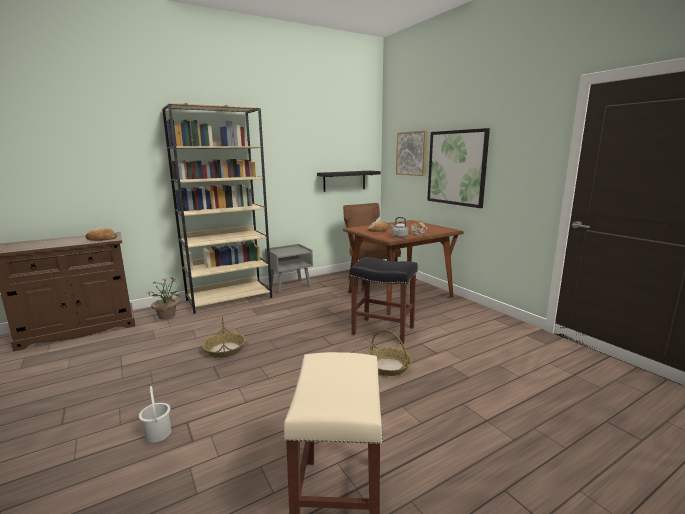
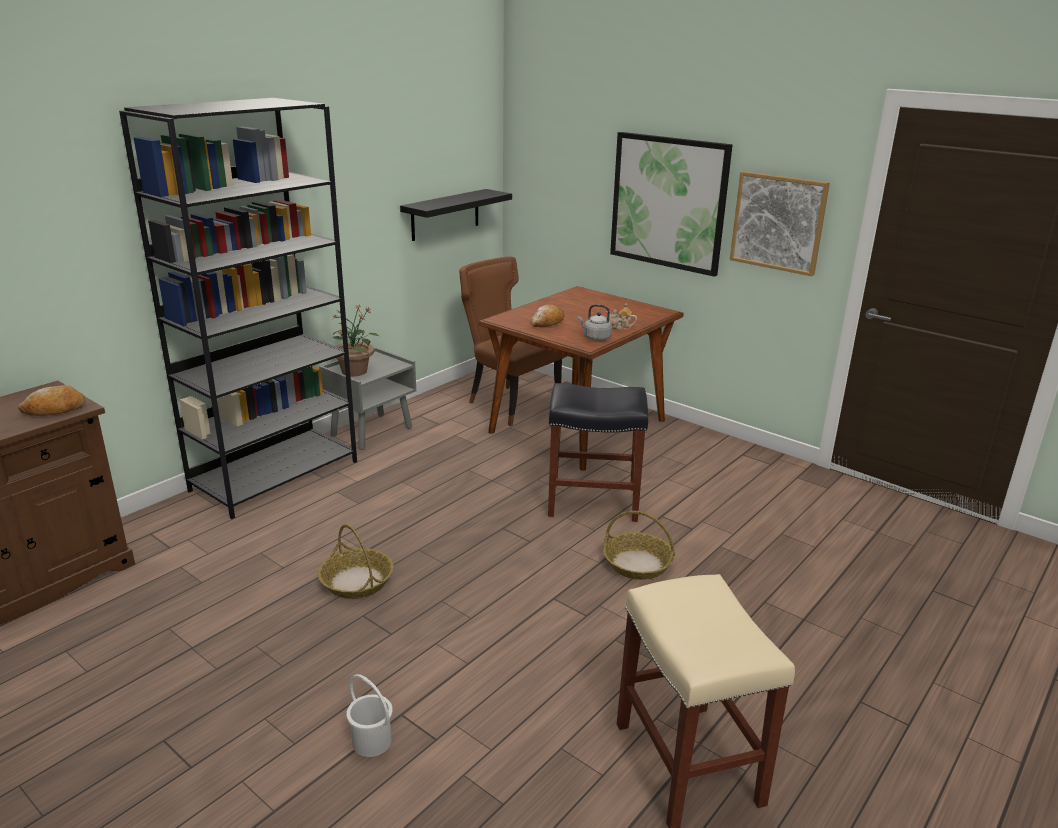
camera: 20 degrees left, 10 degrees up
potted plant [147,276,180,319] -> potted plant moved to [332,306,380,376]
beige bookcase [162,102,272,314] -> black bookcase [119,98,357,519]
picture [396,131,428,176] -> picture moved to [730,171,830,276]

